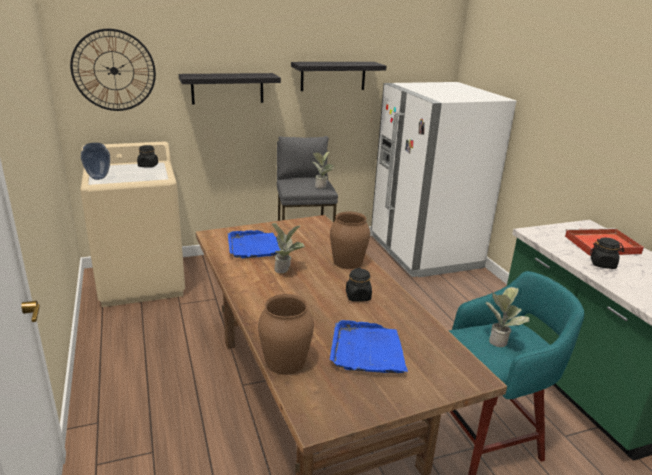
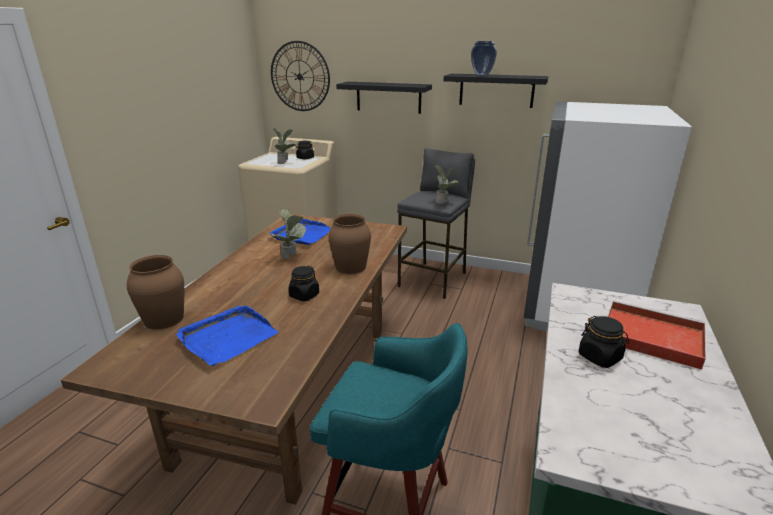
camera: 40 degrees right, 0 degrees up
vase [81,143,110,180] -> vase moved to [471,41,497,76]
potted plant [485,287,530,347] -> potted plant moved to [273,128,296,164]

